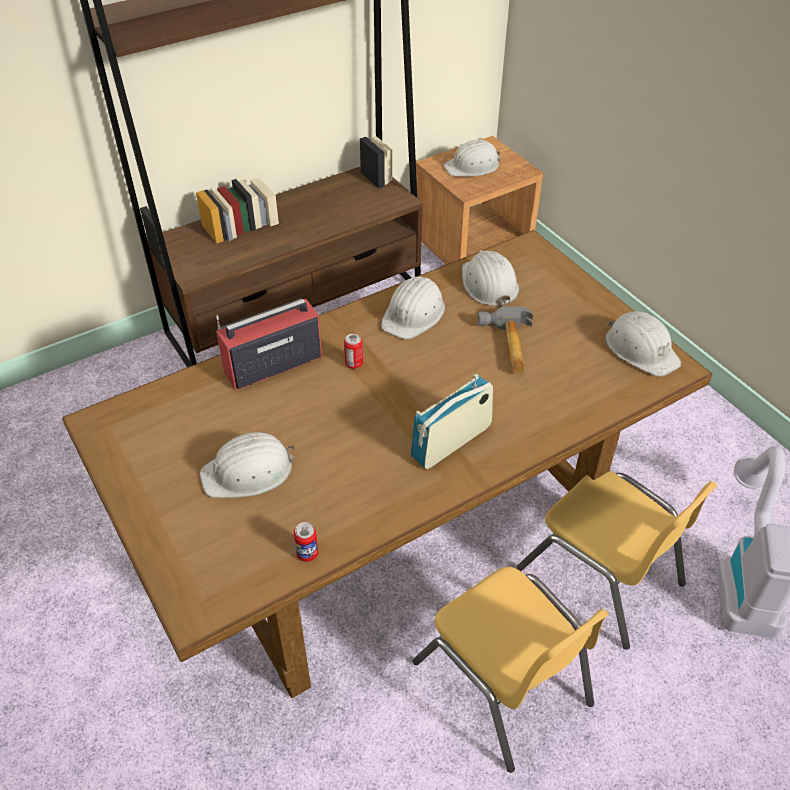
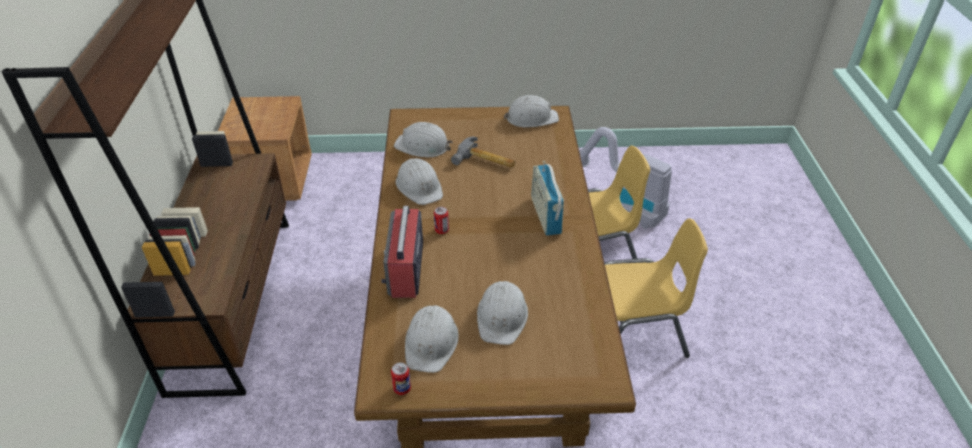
camera: 60 degrees left, 5 degrees down
can [294,522,318,562] -> can moved to [391,362,411,395]
white hard hat [444,139,500,177] -> white hard hat moved to [405,305,459,373]

